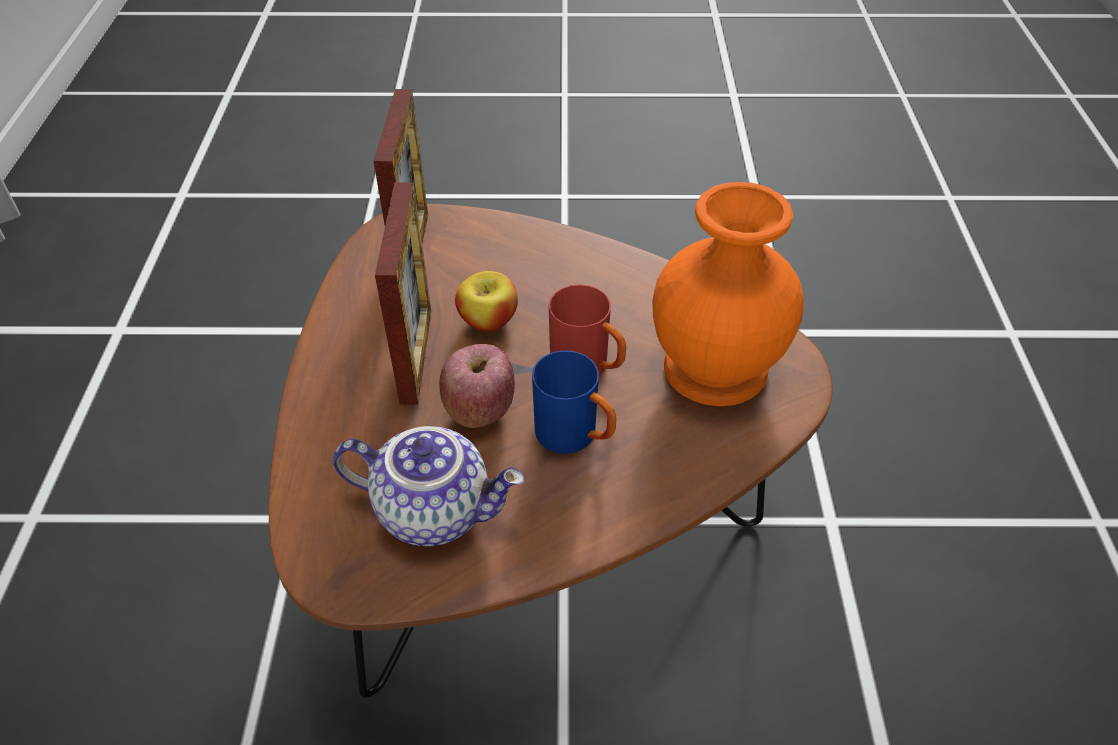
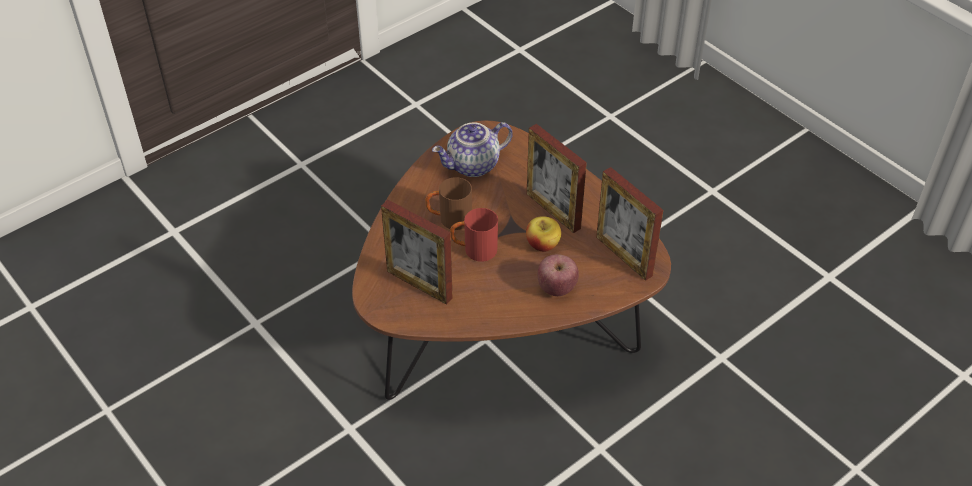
camera: 140 degrees right, 0 degrees up
apple [439,344,515,428] -> apple moved to [538,254,579,296]
blue mug [532,351,616,454] -> brown mug [425,177,472,230]
orange vase [652,182,804,406] -> picture frame [381,200,453,305]

